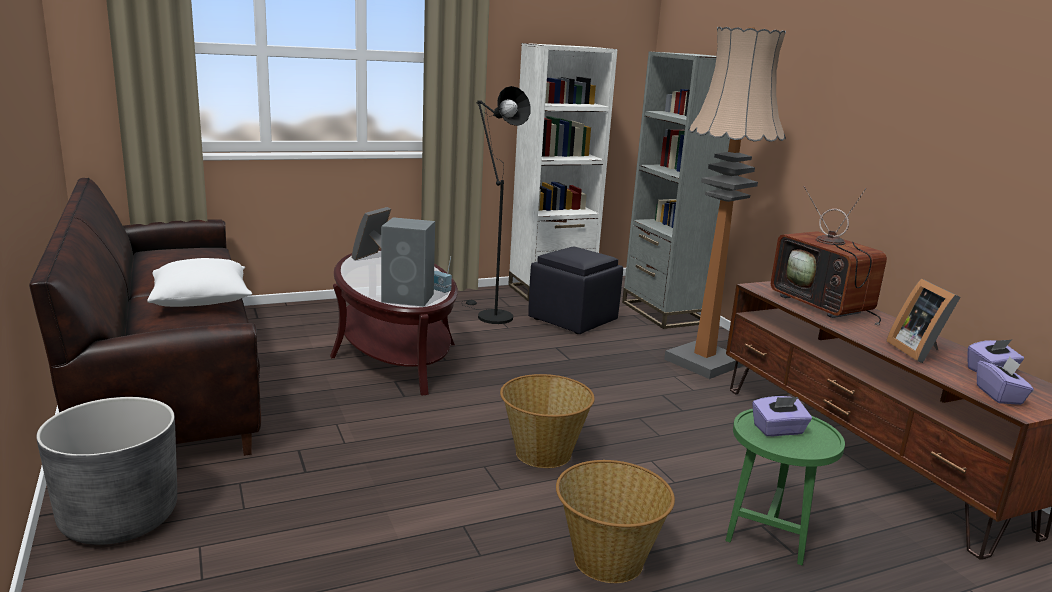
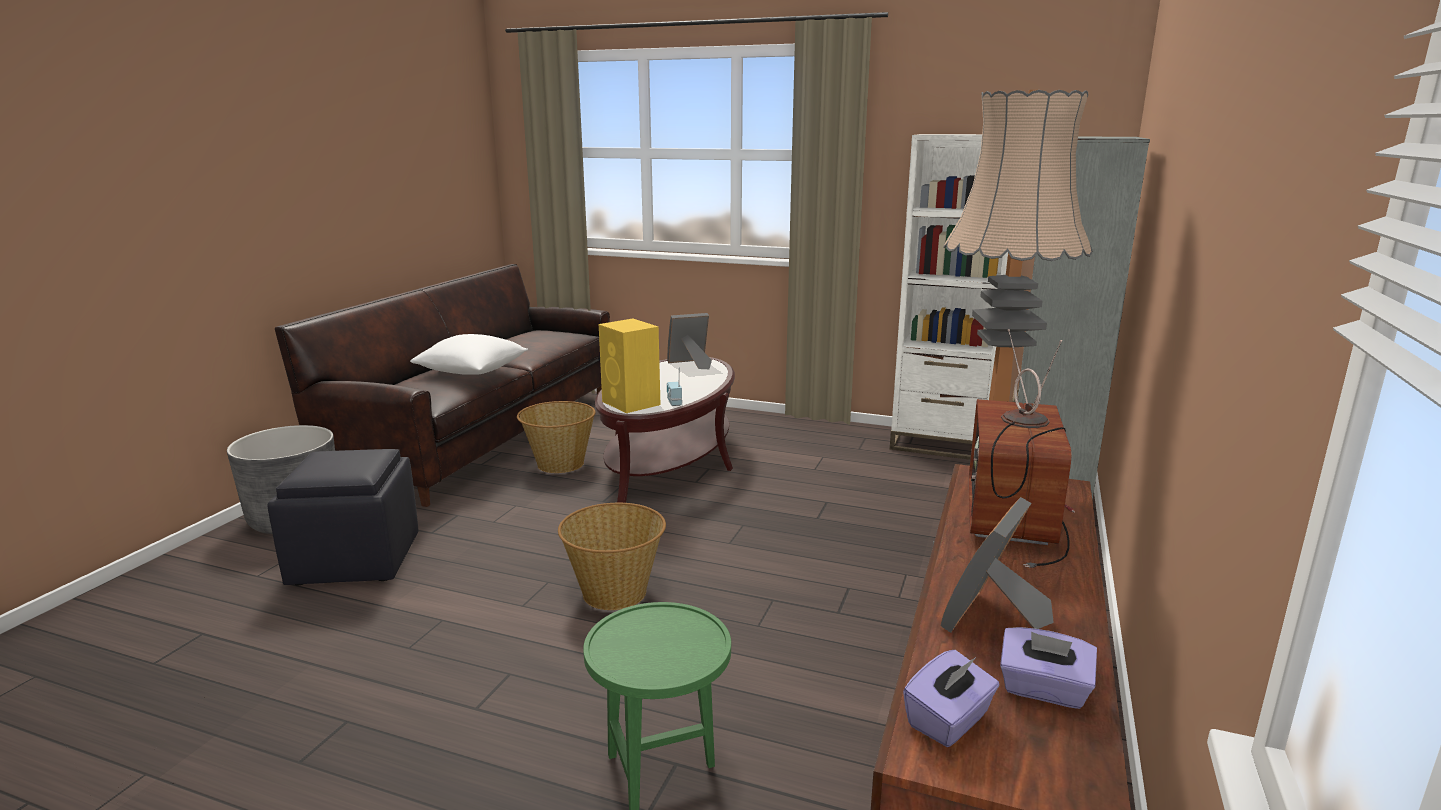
camera: 45 degrees right, 0 degrees up
grey speaker [381,217,435,306] -> yellow speaker [599,319,660,413]
black floor lamp [462,86,531,324] -> none
black ottoman [528,246,623,334] -> black ottoman moved to [267,449,419,586]
basket [556,460,675,583] -> basket moved to [517,401,595,473]
purple tissue box [752,396,812,436] -> none

